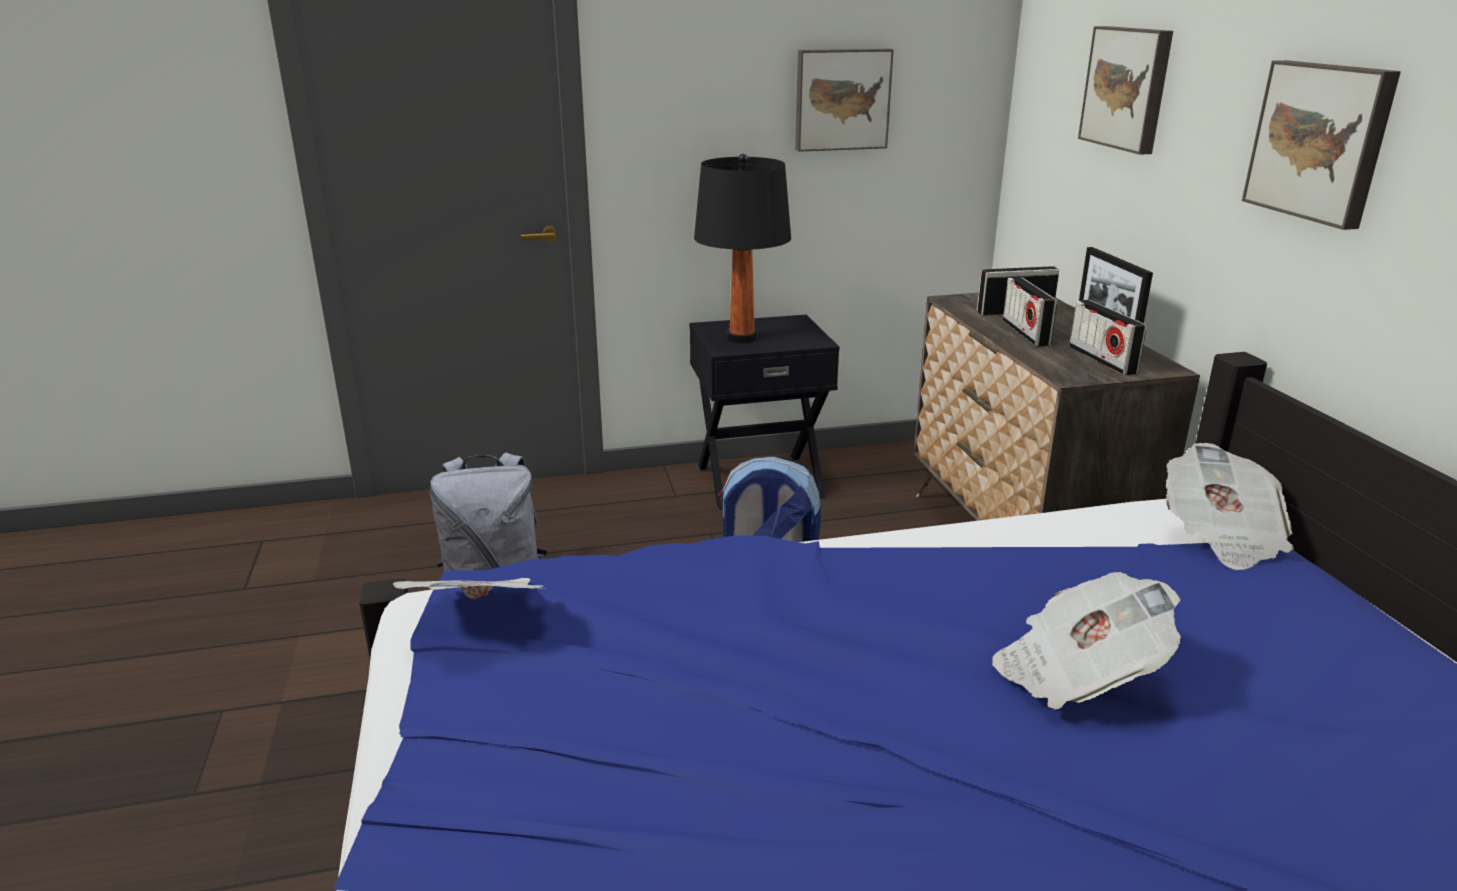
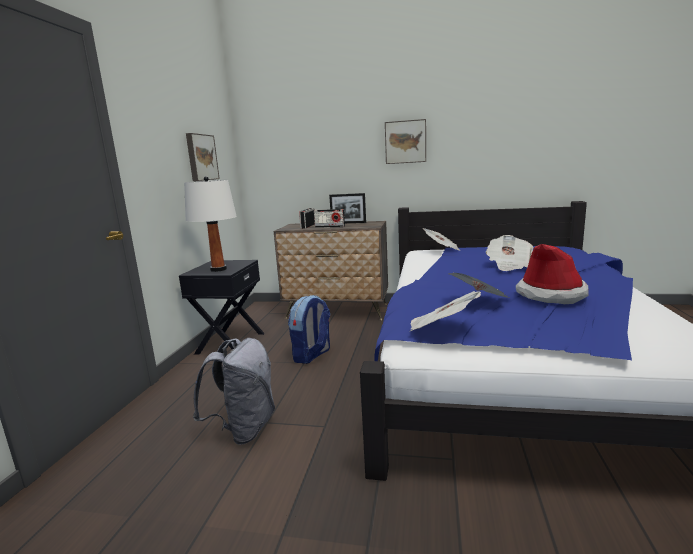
camera: 65 degrees left, 10 degrees down
black table lamp [694,154,791,343] -> white table lamp [184,176,237,272]
radio [1069,300,1147,375] -> none
picture [1078,26,1173,155] -> none
none -> newspaper [448,273,508,297]
none -> hat [516,244,589,304]

